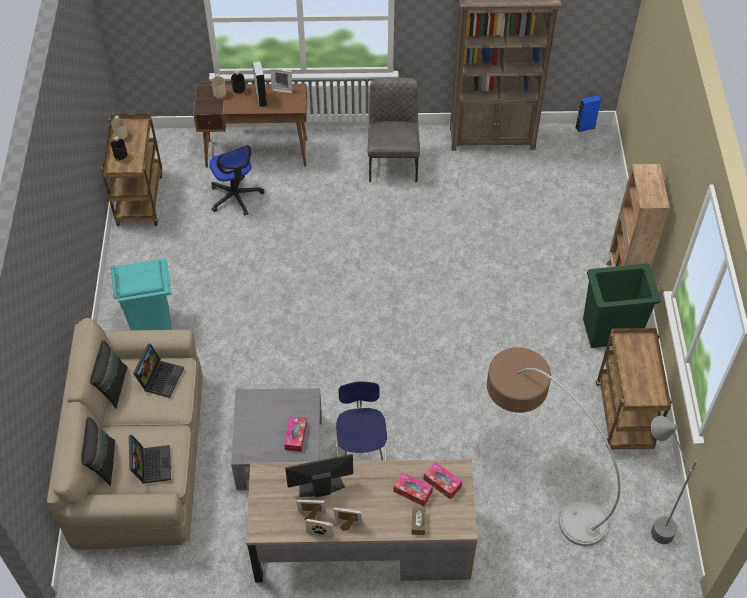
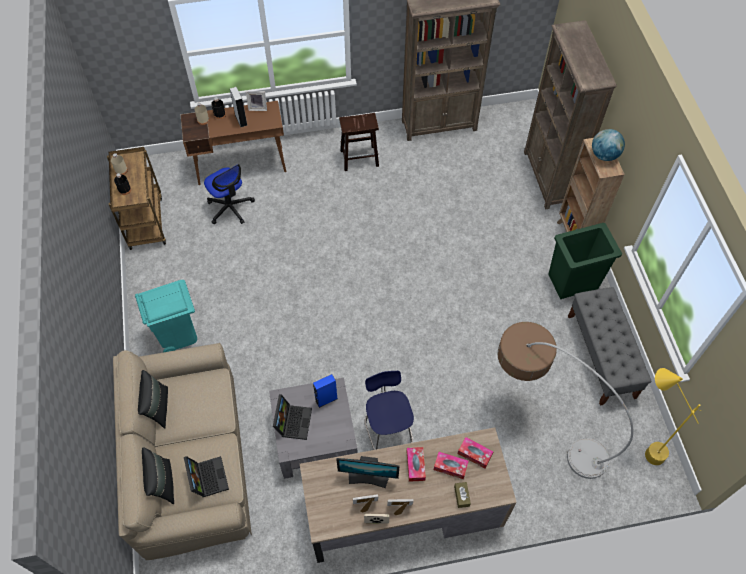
camera: 10 degrees left, 5 degrees up
laptop [133,344,184,398] -> laptop moved to [273,395,312,440]
tissue box [284,417,307,452] -> tissue box moved to [407,447,426,482]
monitor [285,454,353,497] -> monitor turned 150 degrees counterclockwise [336,456,400,488]
grey chair [368,78,420,182] -> brown stool [339,113,379,171]
blue speaker [575,95,601,132] -> blue speaker moved to [313,374,338,408]
brown cart [596,328,672,449] -> grey bench [568,287,652,406]
grey floor lamp [650,416,699,544] -> yellow floor lamp [645,368,701,465]
none -> brown bookcase [524,20,617,210]
none -> globe [592,129,625,161]

